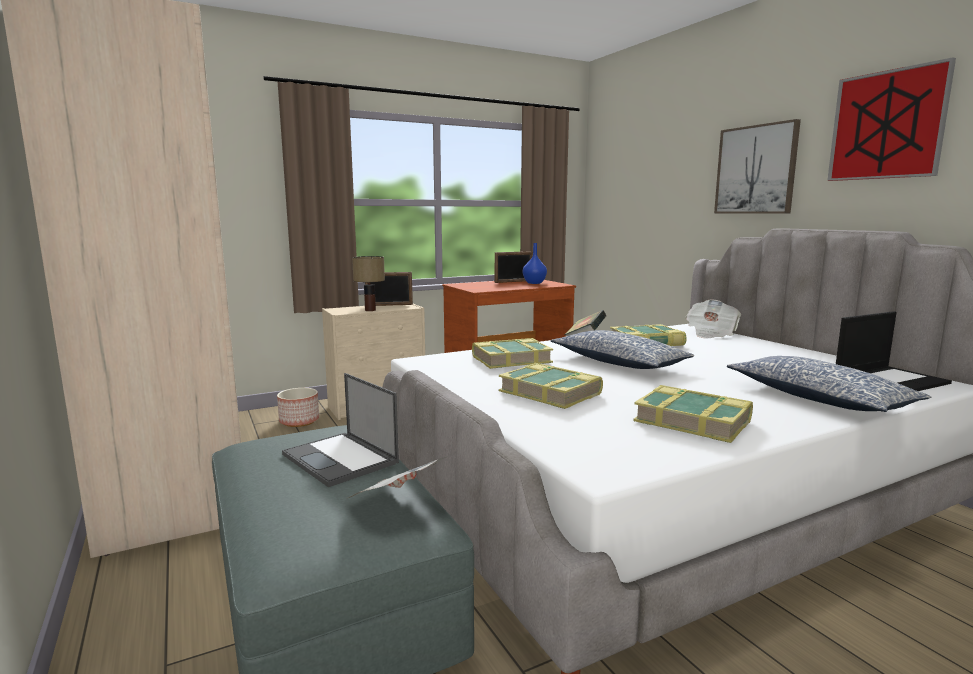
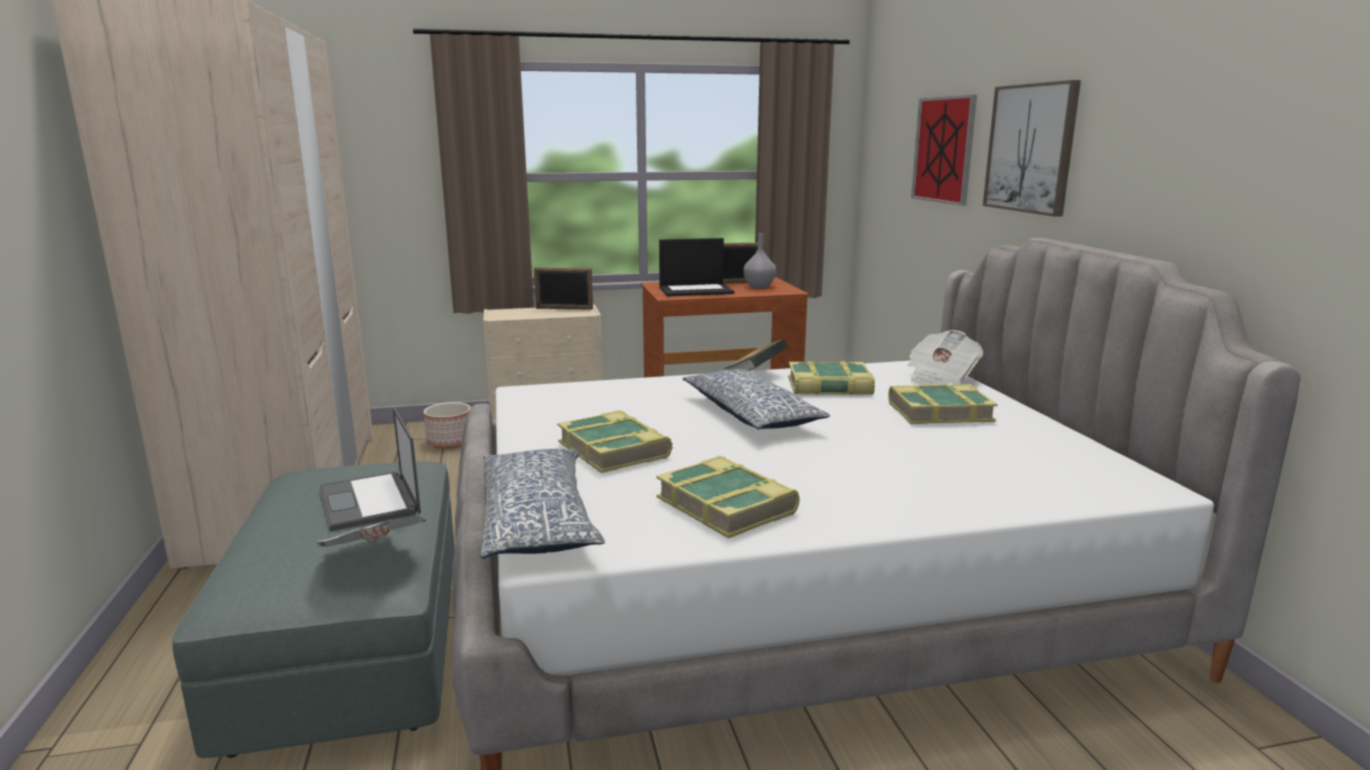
camera: 15 degrees right, 5 degrees up
table lamp [352,256,385,311] -> none
book [472,338,553,369] -> book moved to [888,384,998,424]
blue vase [523,243,547,284] -> grey vase [743,233,776,288]
pillow [727,356,931,412] -> pillow moved to [480,449,605,558]
picture [827,57,956,181] -> picture moved to [911,95,977,206]
laptop [836,311,952,391] -> laptop moved to [659,238,734,296]

